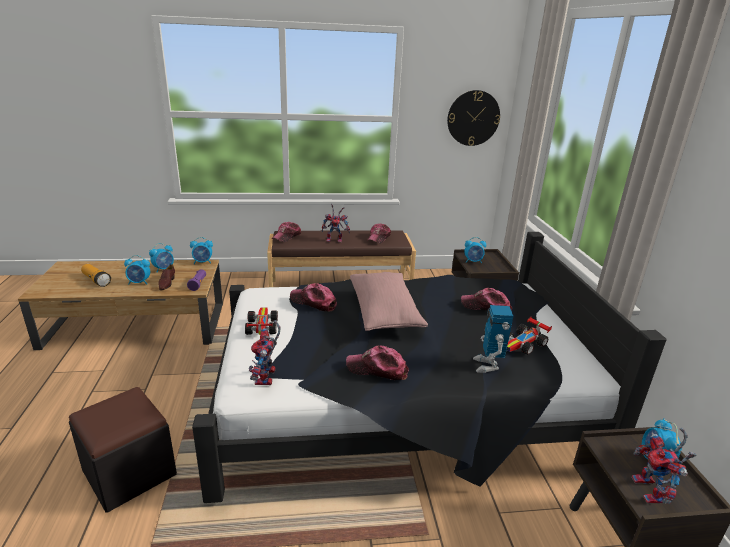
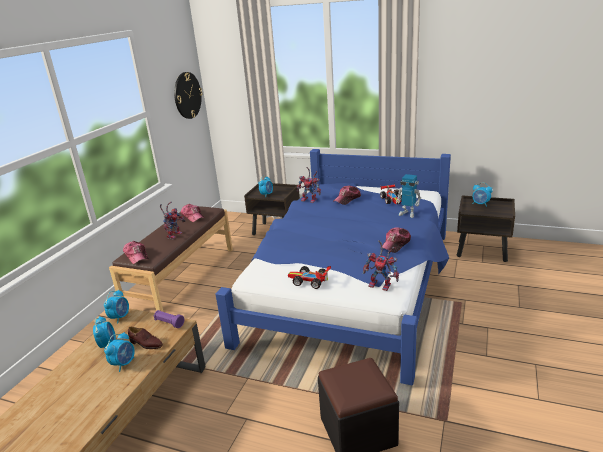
camera: 60 degrees left, 0 degrees up
flashlight [81,264,111,287] -> none
black bed [192,232,667,503] -> blue bed [216,149,451,385]
cap [290,283,337,312] -> none
pink pillow [350,272,428,331] -> none
toy robot [631,428,696,504] -> toy robot moved to [297,167,321,203]

